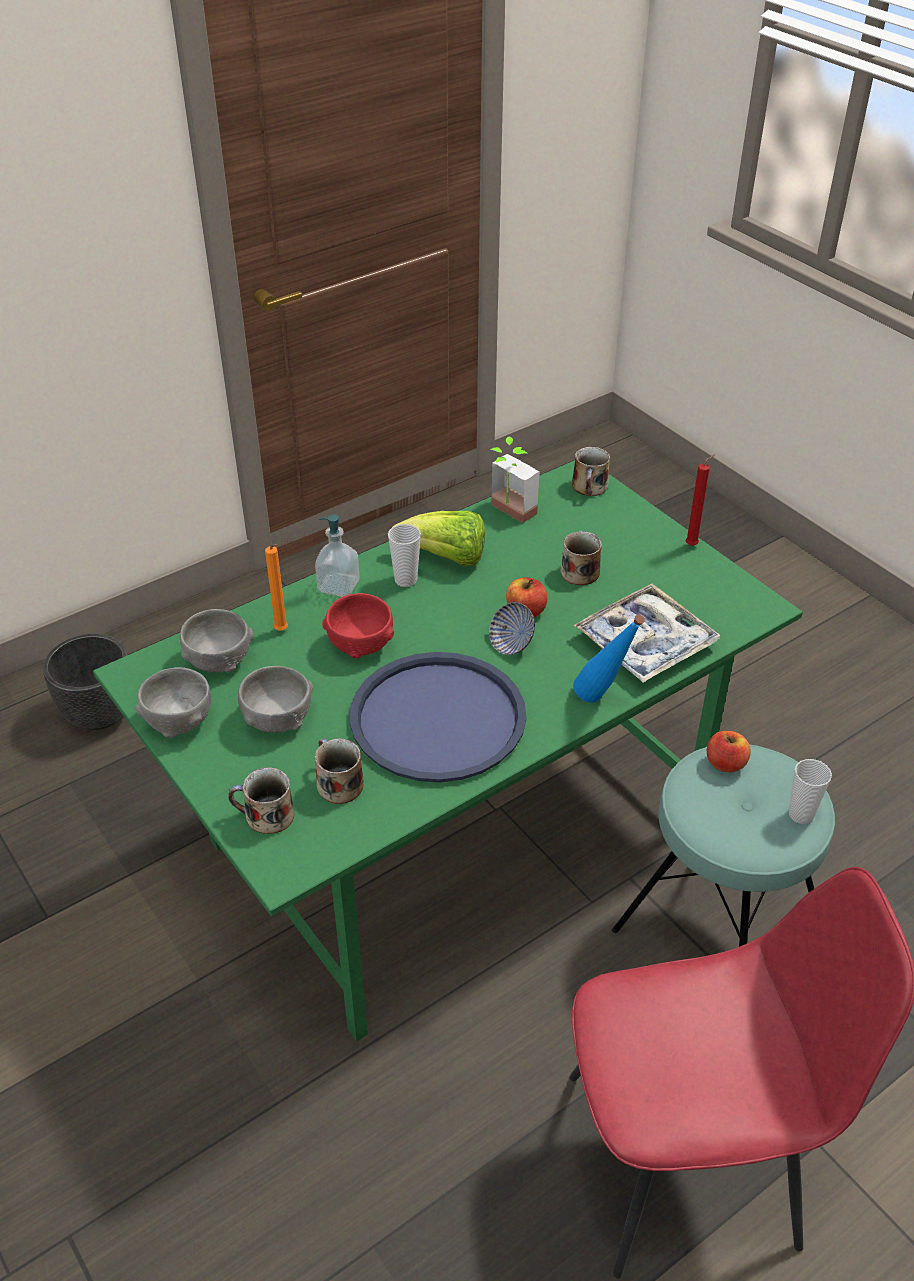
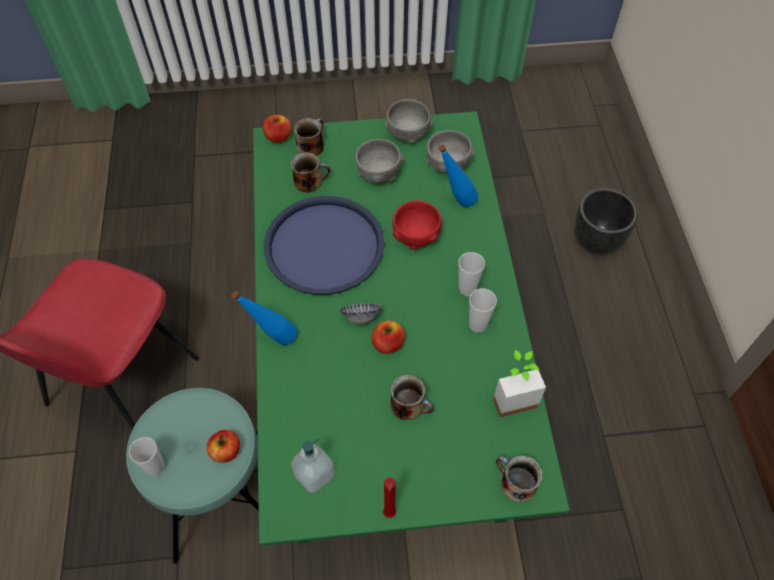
camera: 120 degrees right, 15 degrees up
orange candle [265,544,288,630] -> blue bottle [438,145,478,207]
soap dispenser [315,514,360,597] -> soap dispenser moved to [291,438,335,493]
lettuce [392,511,485,566] -> cup [469,288,497,333]
tray [573,584,720,683] -> none
none -> apple [263,115,292,143]

